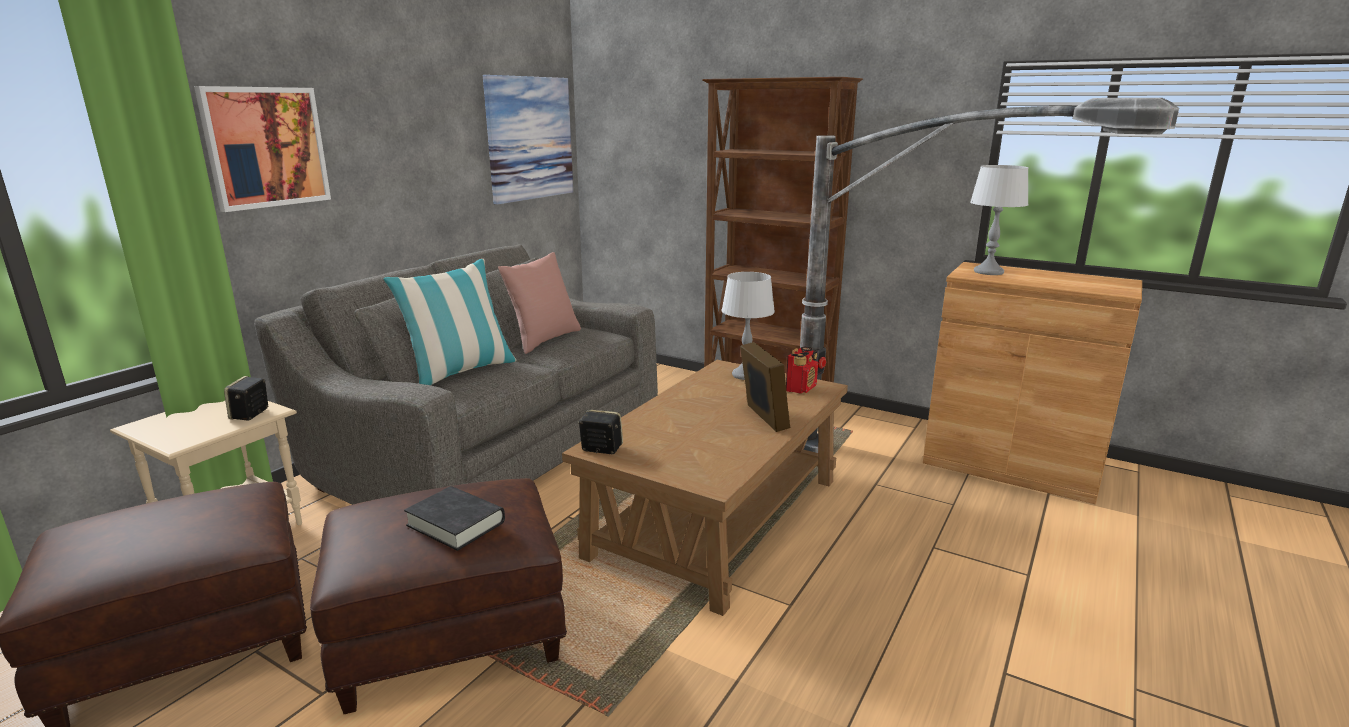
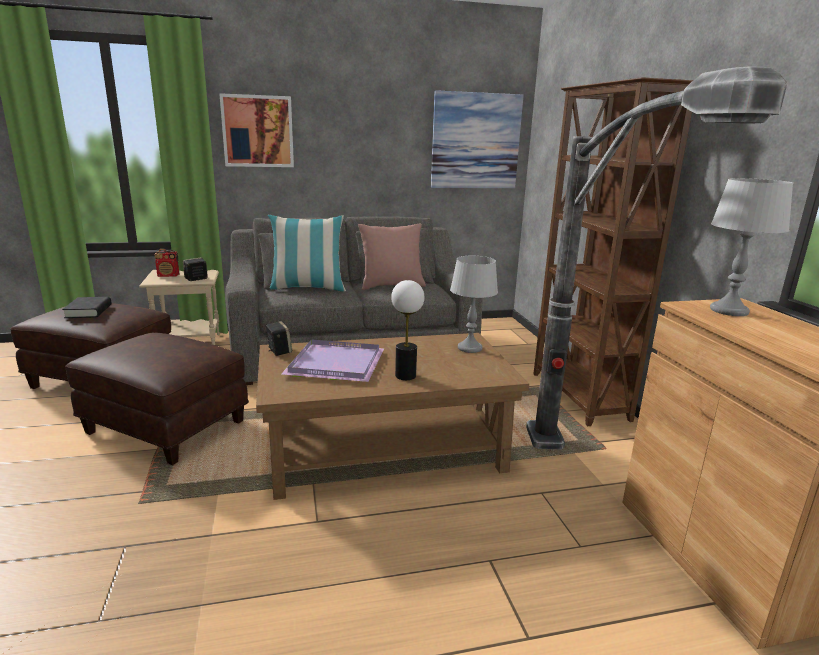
camera: 45 degrees right, 0 degrees up
black book [404,486,505,551] -> black book moved to [62,297,112,318]
picture frame [740,342,790,432] -> table lamp [391,280,424,380]
radio [786,346,818,394] -> radio moved to [154,249,179,277]
none -> purple tray [281,339,385,382]

